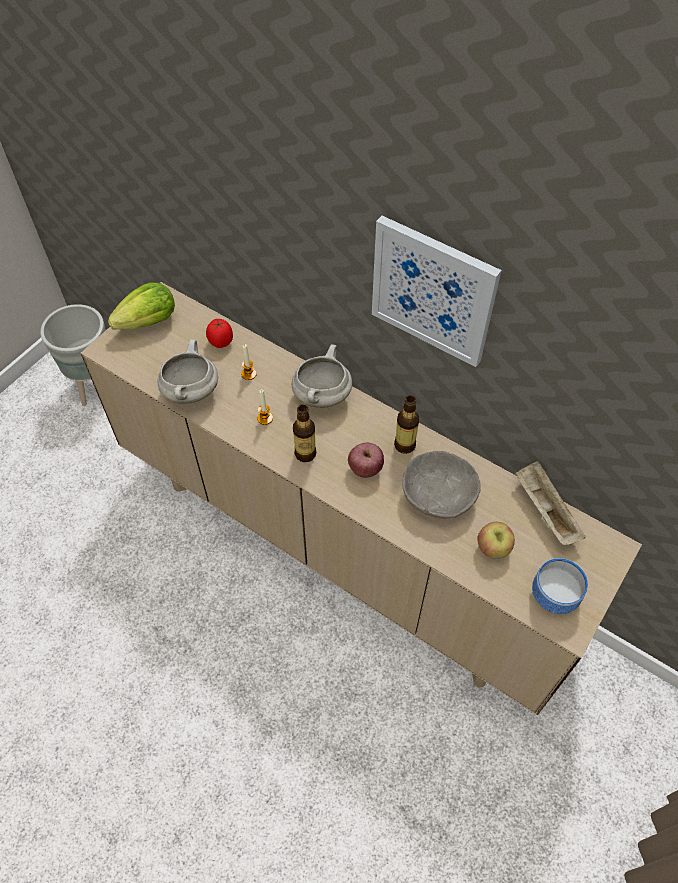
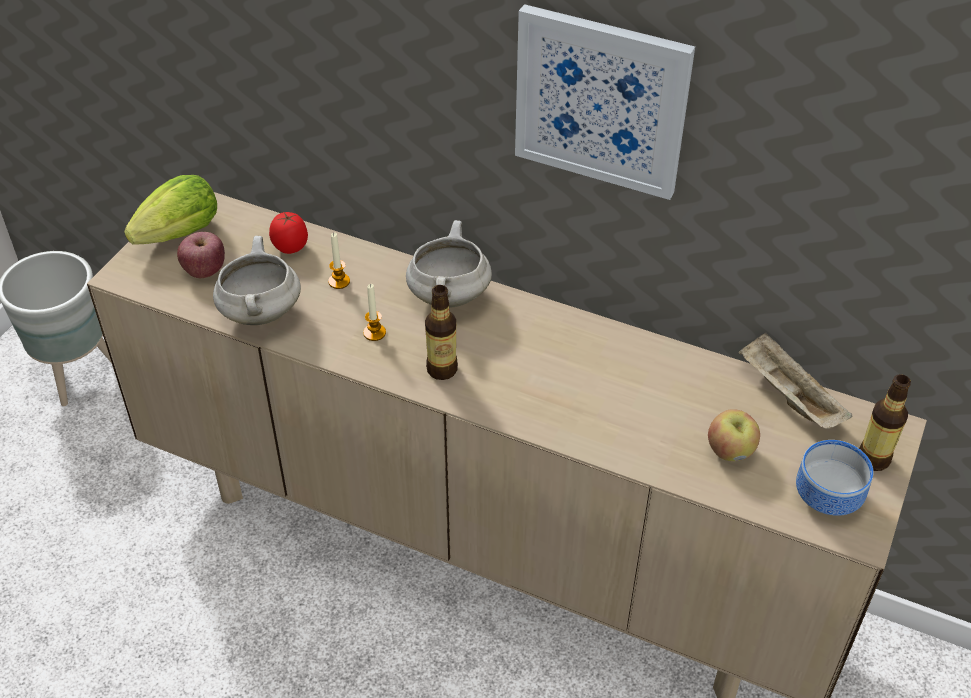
camera: 10 degrees left, 10 degrees down
apple [348,443,384,478] -> apple moved to [177,232,225,278]
bottle [394,395,419,454] -> bottle moved to [859,374,911,471]
grey bowl [402,451,481,519] -> none

